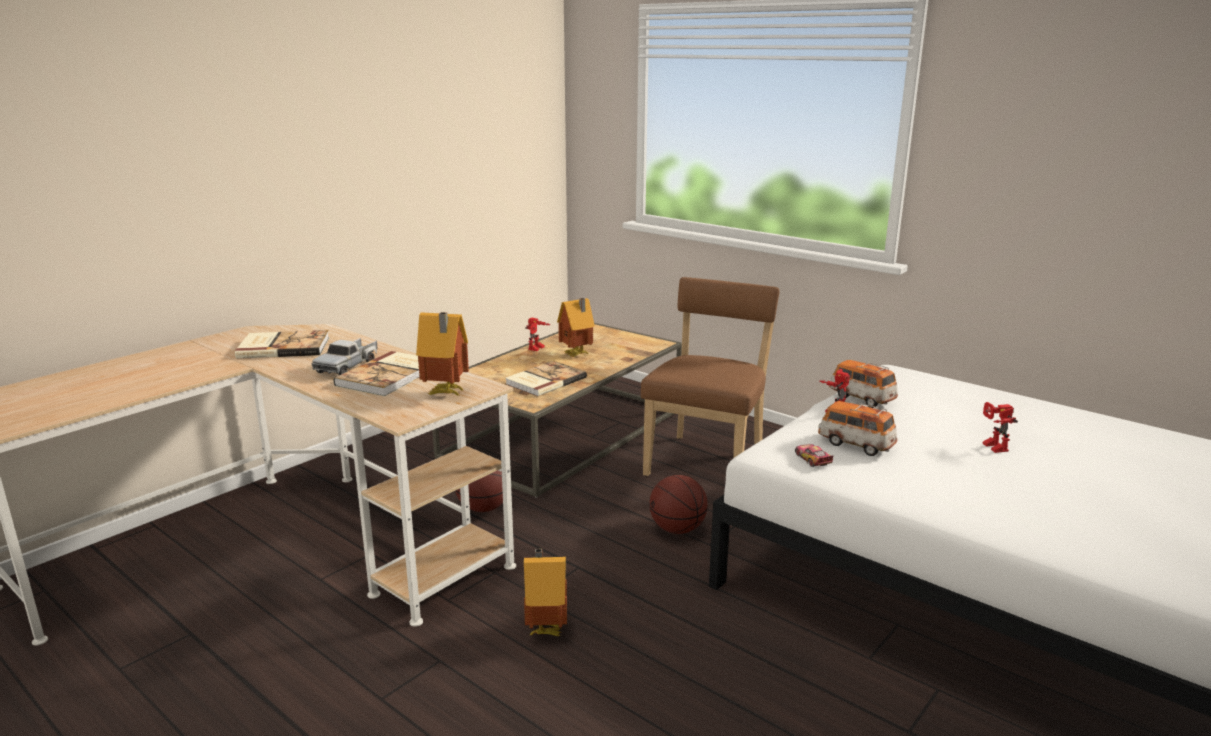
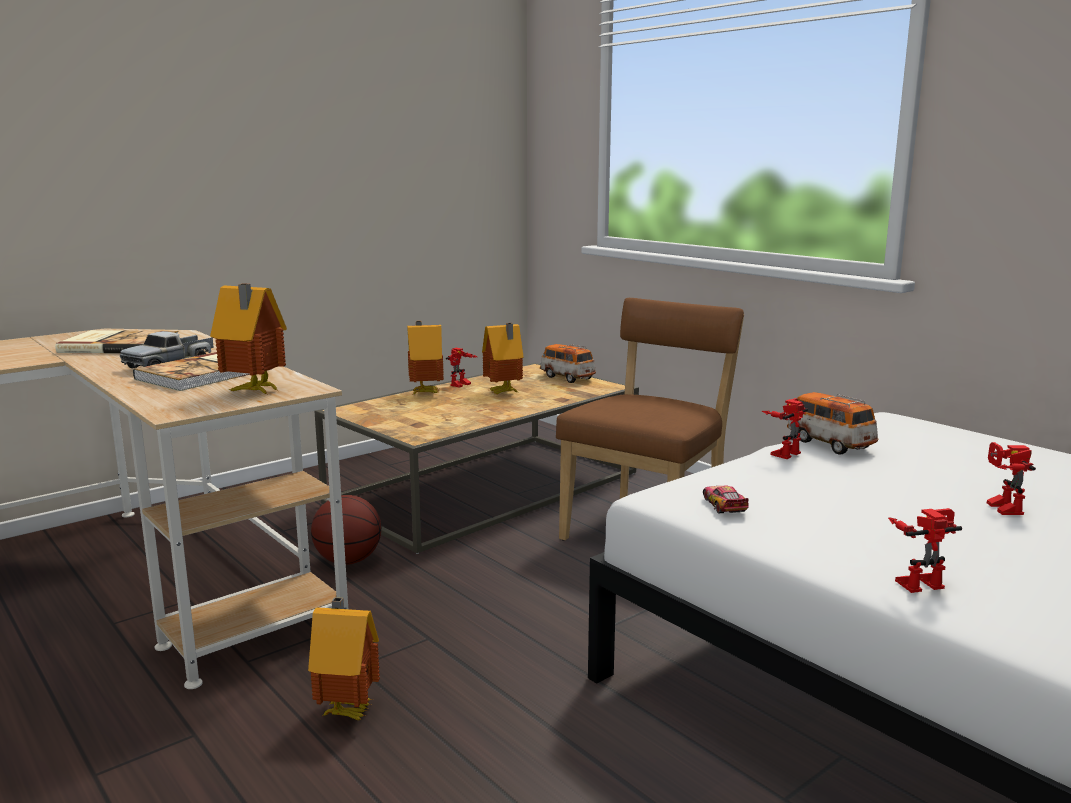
camera: 10 degrees right, 5 degrees down
book [506,361,587,396] -> none
basketball [649,475,708,534] -> none
toy car [818,401,898,456] -> toy car moved to [540,344,596,383]
none -> toy house [407,321,444,394]
none -> toy robot [888,508,962,593]

